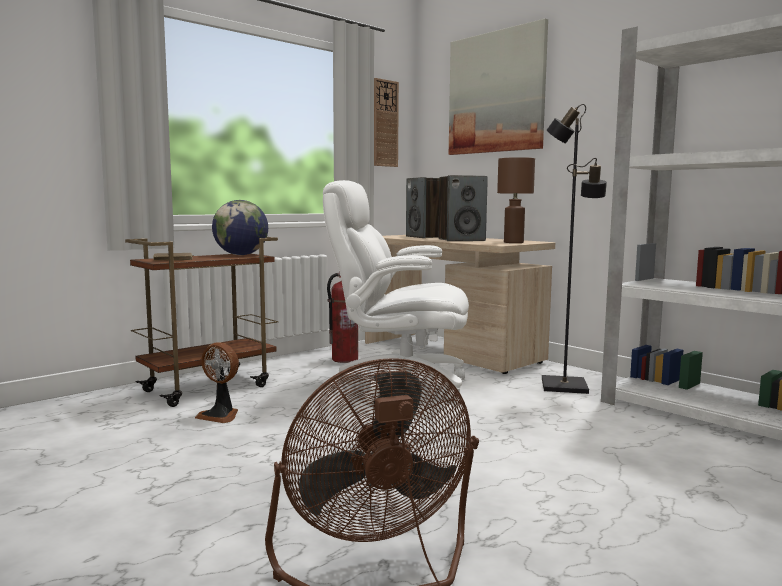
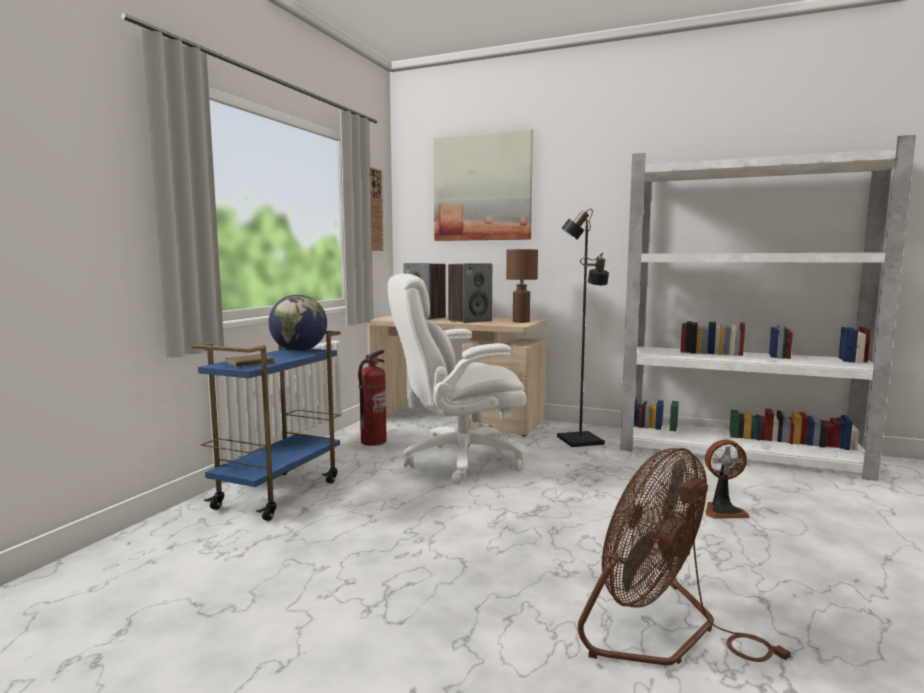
camera: 25 degrees left, 0 degrees up
brown cart [125,237,279,407] -> blue cart [191,331,341,521]
fan [195,342,239,423] -> fan moved to [705,440,749,519]

